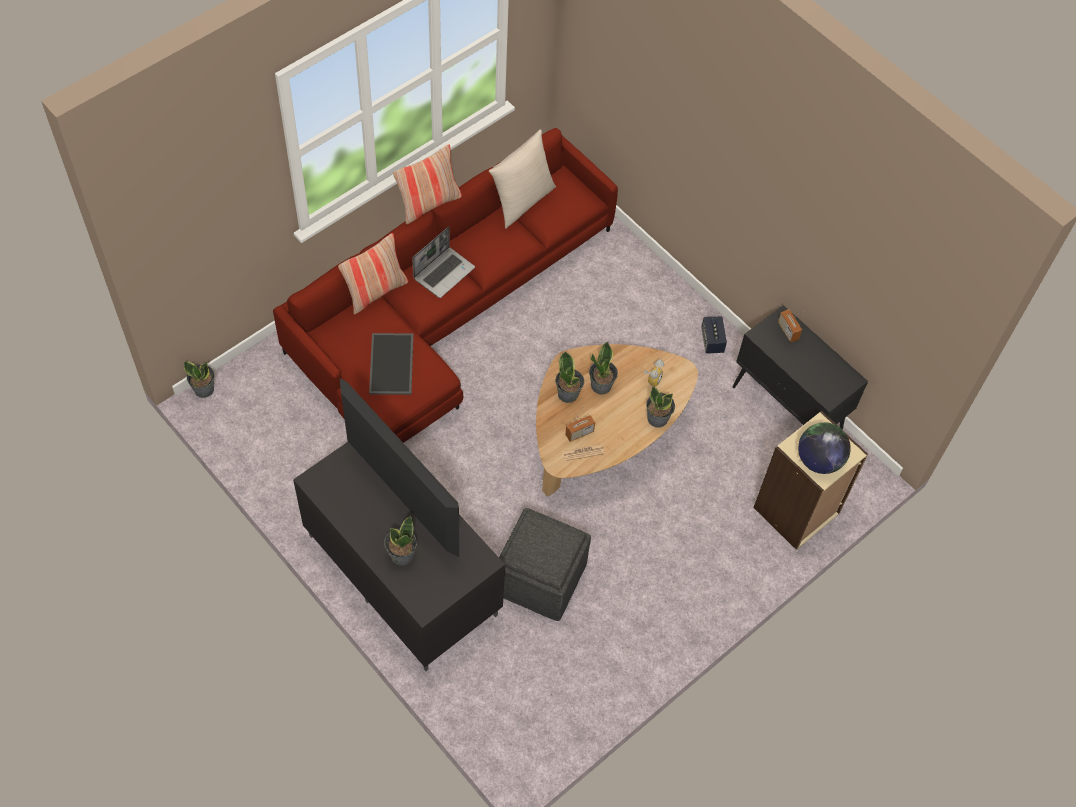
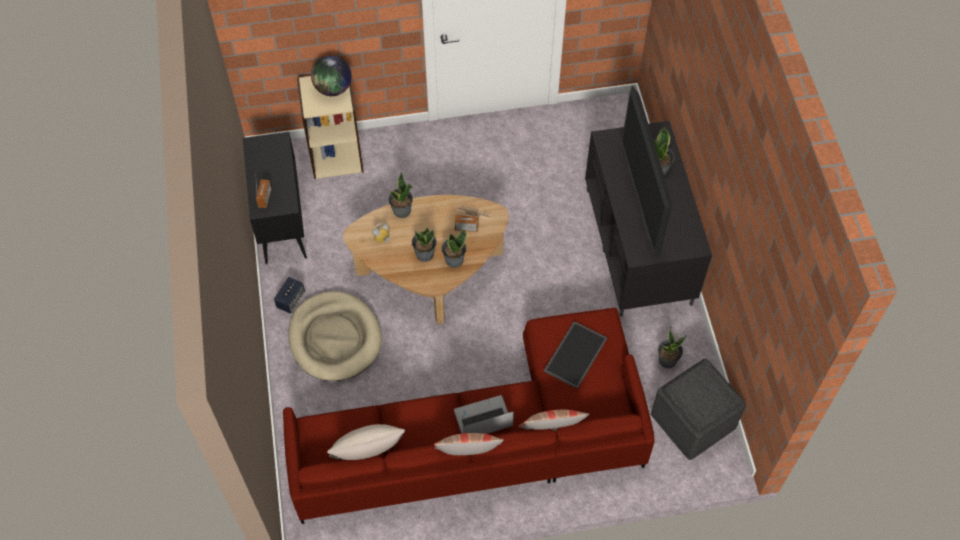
camera: 145 degrees left, 0 degrees up
potted plant [184,361,215,398] -> potted plant moved to [658,327,686,368]
grey ottoman [499,508,591,621] -> grey ottoman moved to [651,358,746,460]
none -> beige dog bed [288,291,382,381]

